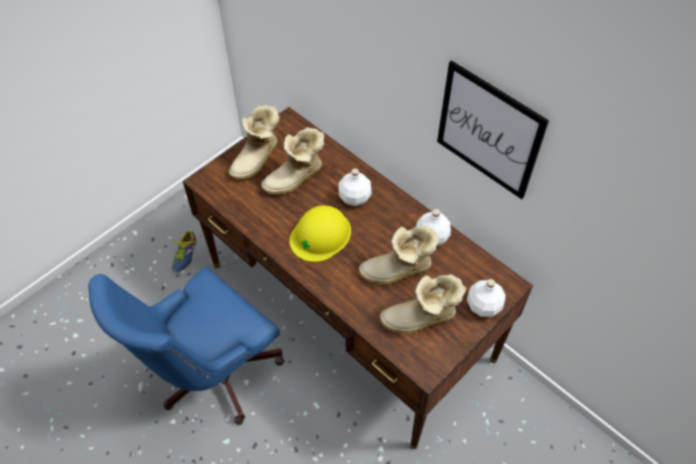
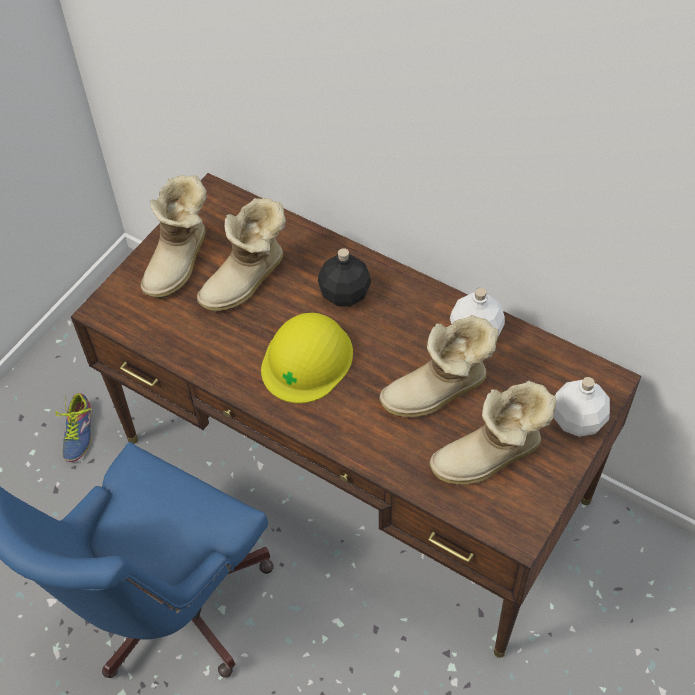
camera: 10 degrees left, 0 degrees up
white bottle [338,168,372,206] -> black bottle [318,248,371,306]
picture [437,60,549,199] -> none

